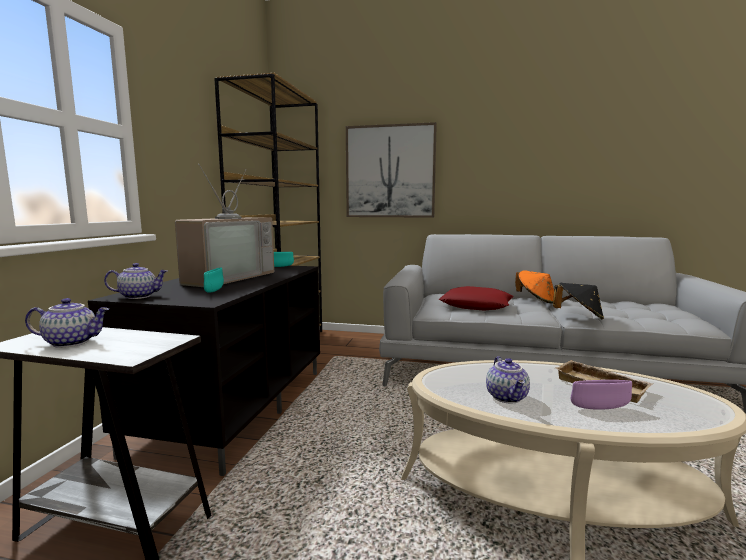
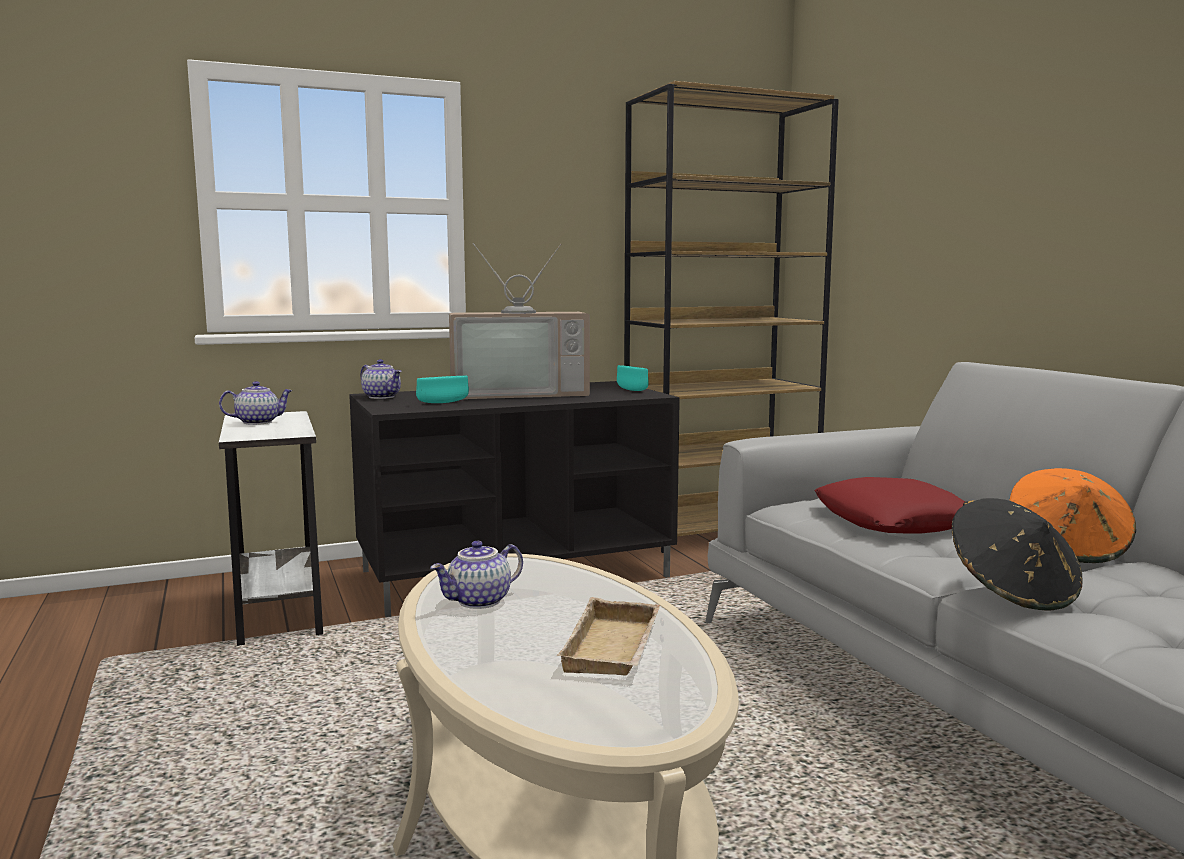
camera: 55 degrees right, 0 degrees up
teapot [25,298,109,348] -> teapot turned 75 degrees counterclockwise [219,381,293,425]
picture [346,122,437,218] -> none
purple bowl [571,380,632,410] -> none

